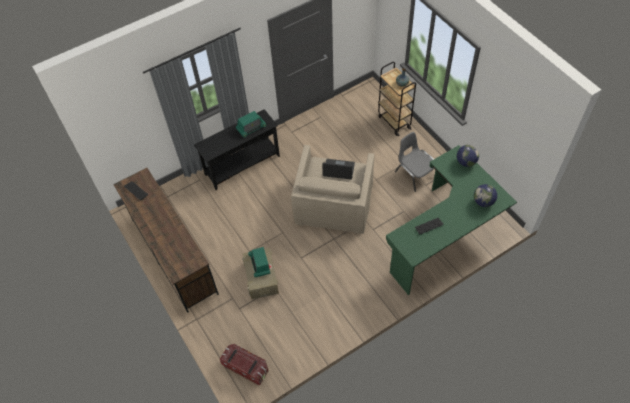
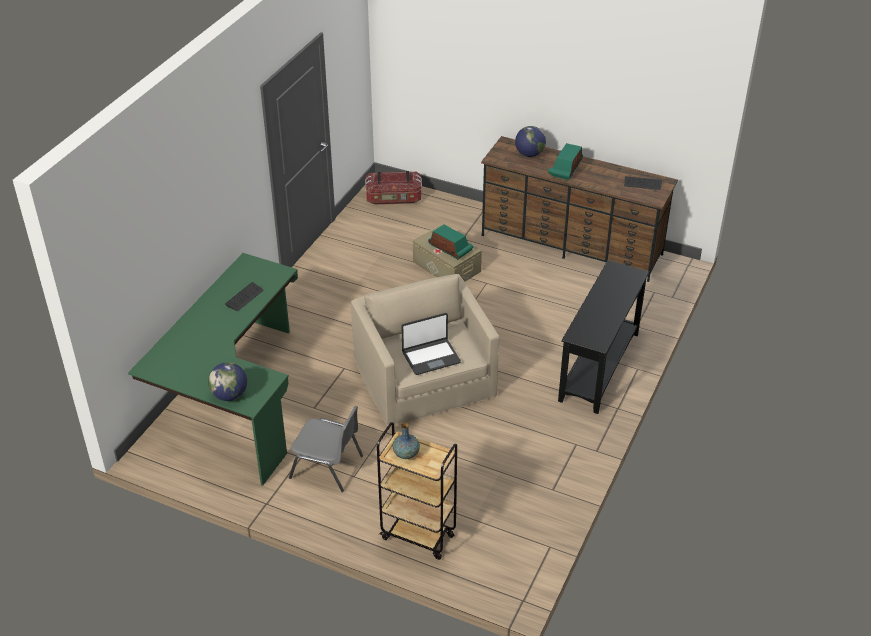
camera: 145 degrees right, 15 degrees down
radio [236,111,266,137] -> radio moved to [548,143,583,180]
globe [474,184,497,207] -> globe moved to [515,126,546,157]

